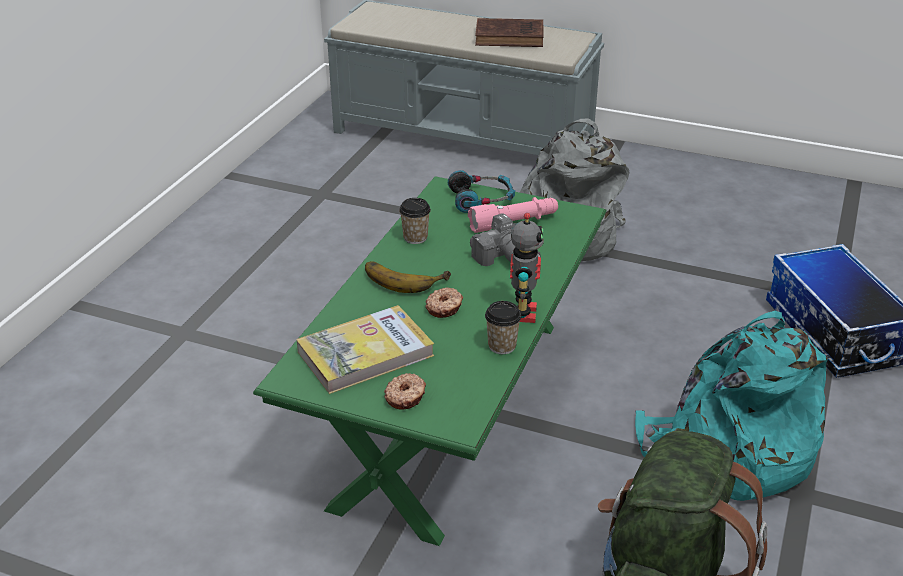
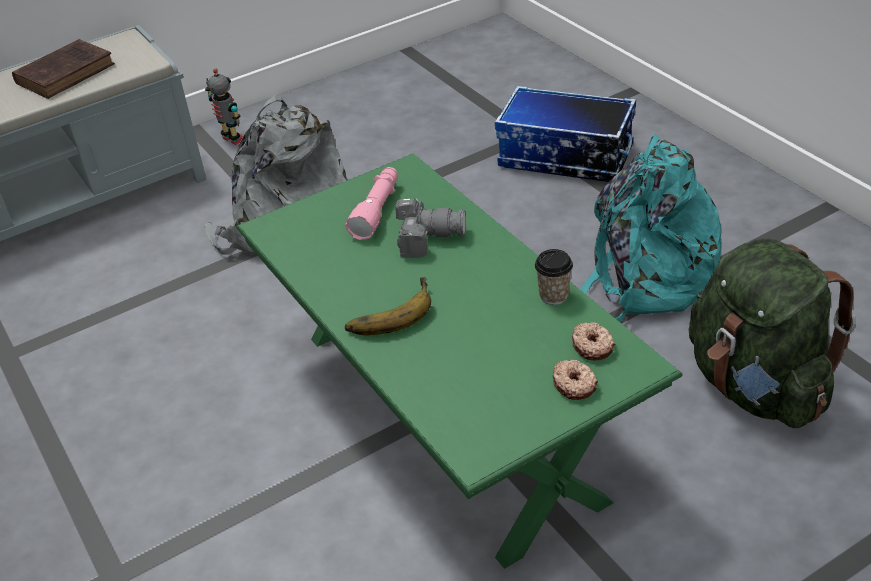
camera: 50 degrees left, 5 degrees up
book [297,305,434,394] -> none
cup [399,198,431,244] -> none
donut [425,287,463,318] -> donut moved to [572,322,615,361]
headphones [448,170,515,213] -> none
toy robot [510,213,544,323] -> toy robot moved to [205,68,243,145]

